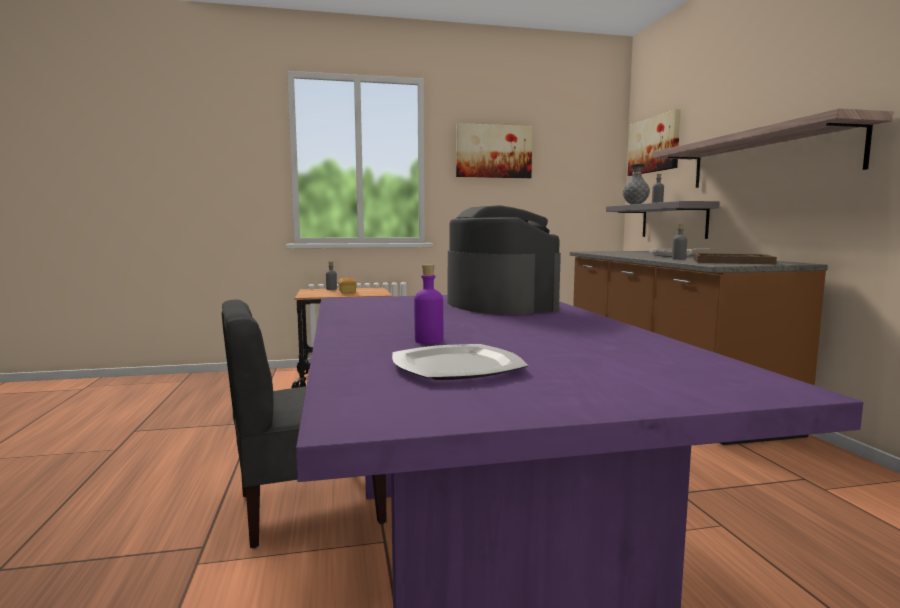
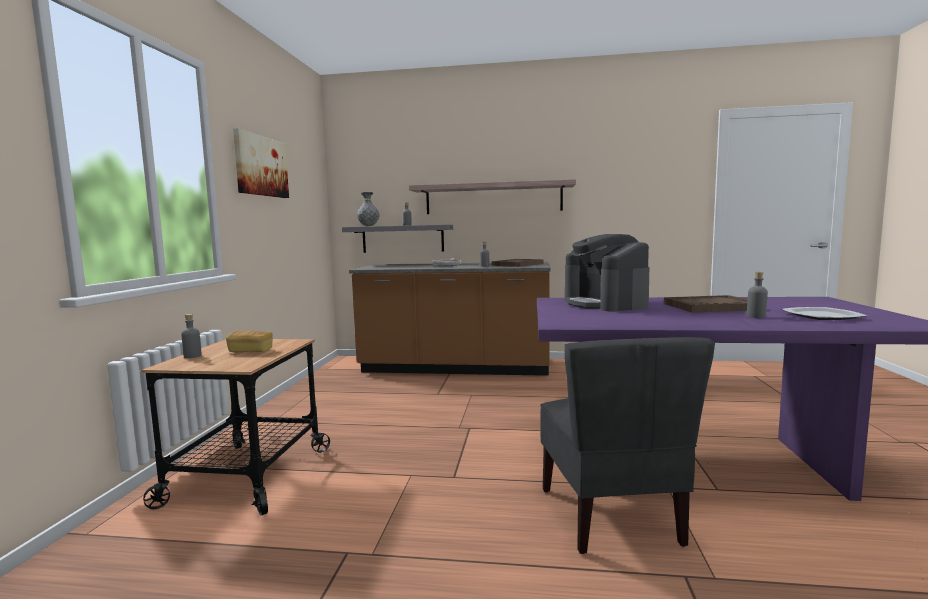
camera: 70 degrees left, 0 degrees up
purple bottle [414,264,443,344] -> grey bottle [747,272,768,318]
coffee machine [447,205,561,315] -> coffee machine turned 105 degrees counterclockwise [565,234,650,312]
picture [628,109,681,176] -> none
none -> brown tray [664,295,748,313]

